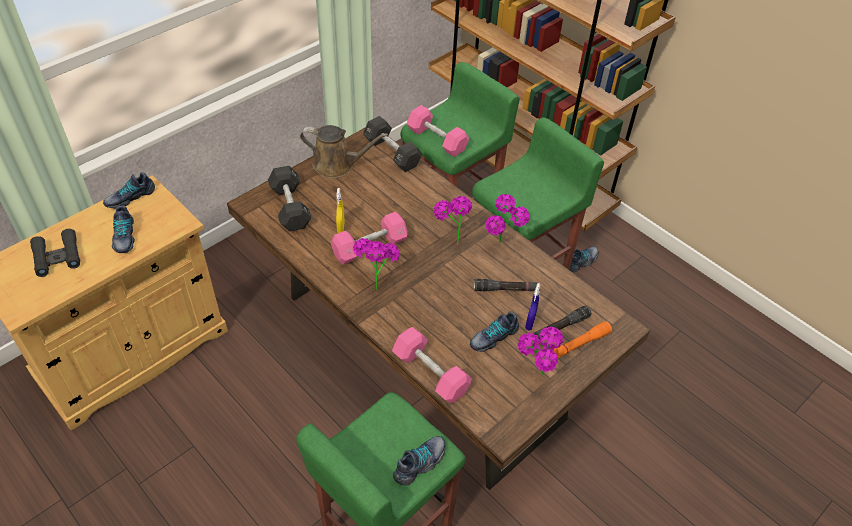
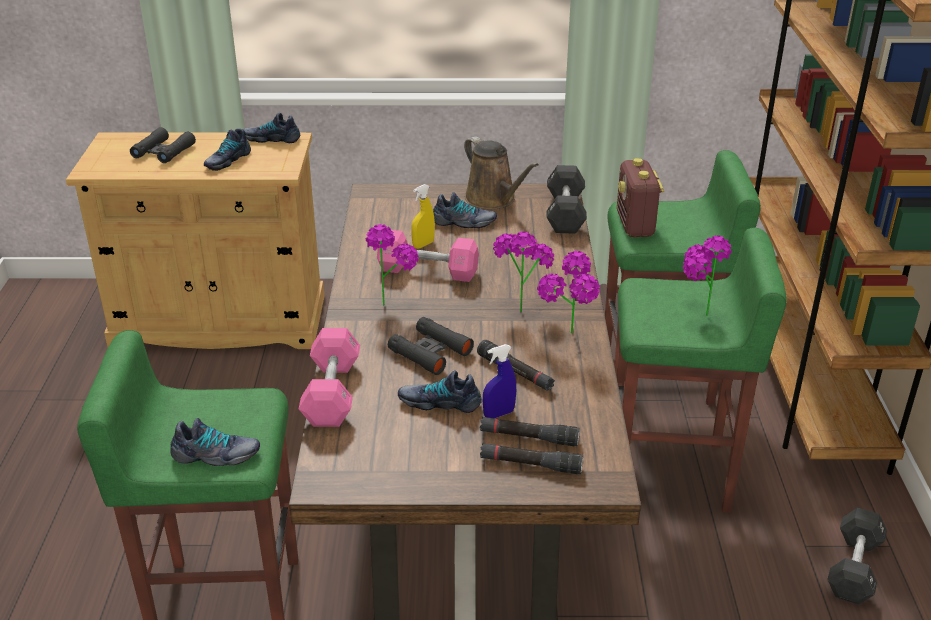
camera: 45 degrees right, 15 degrees down
black dumbbell [268,166,312,232] -> black dumbbell moved to [827,507,887,604]
pink dumbbell [407,105,469,157] -> radio [617,158,664,237]
potted plant [517,326,563,375] -> potted plant moved to [683,235,732,316]
orange flashlight [553,321,612,358] -> black flashlight [480,443,583,474]
shoe [570,246,599,272] -> shoe moved to [433,192,497,228]
none -> black binoculars [388,317,474,375]

